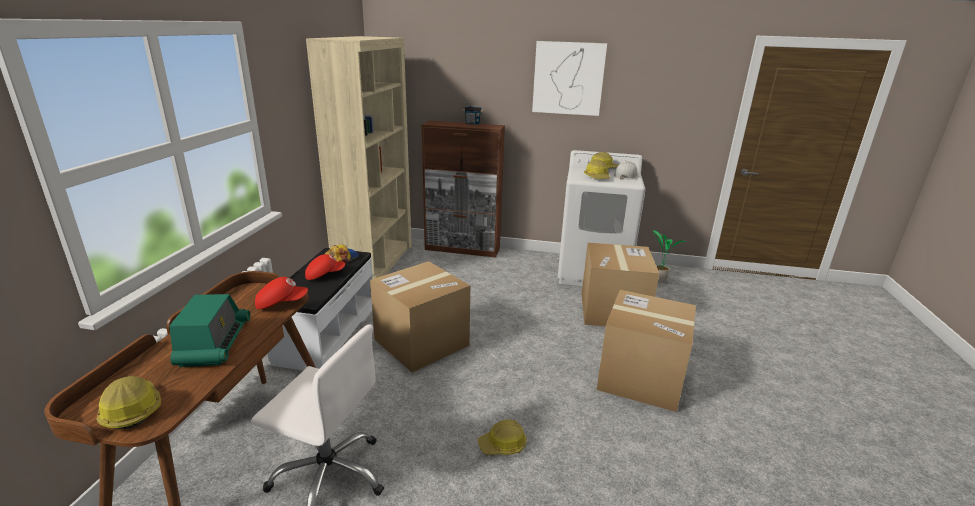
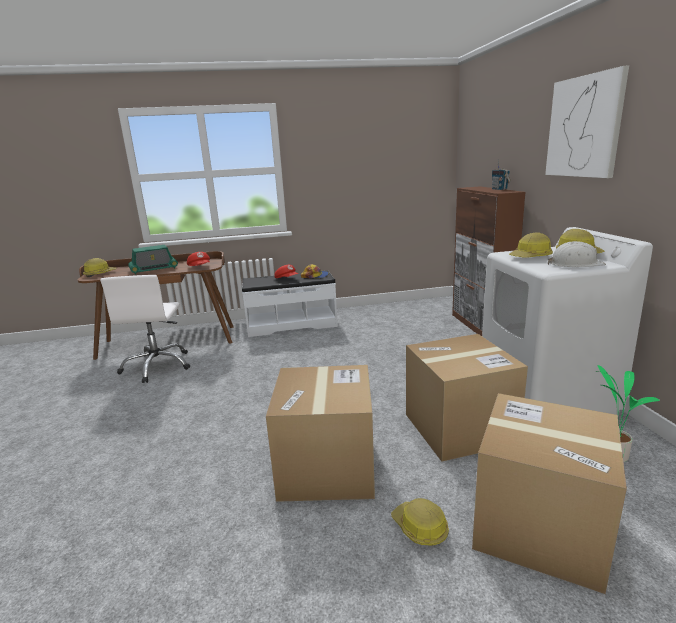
camera: 70 degrees right, 5 degrees down
beige bookcase [306,36,412,279] -> none
cardboard box [370,261,470,372] -> cardboard box moved to [472,393,627,594]
hard hat [478,419,527,455] -> hard hat moved to [391,498,449,546]

